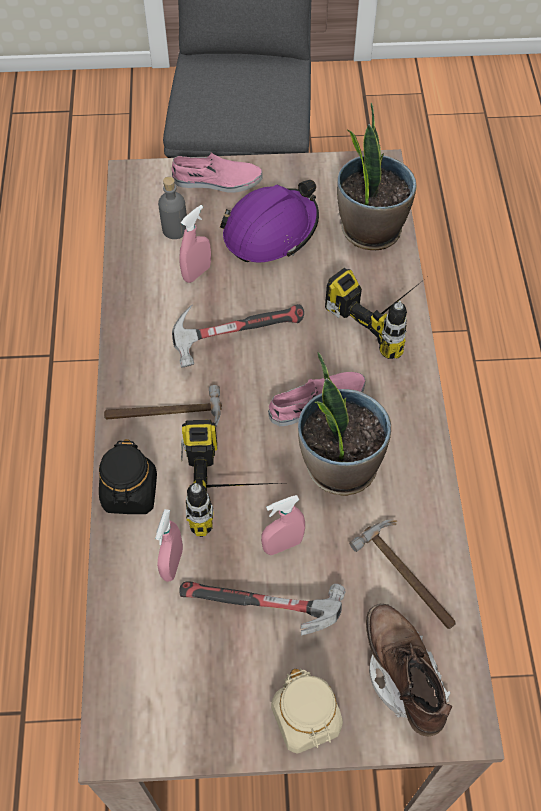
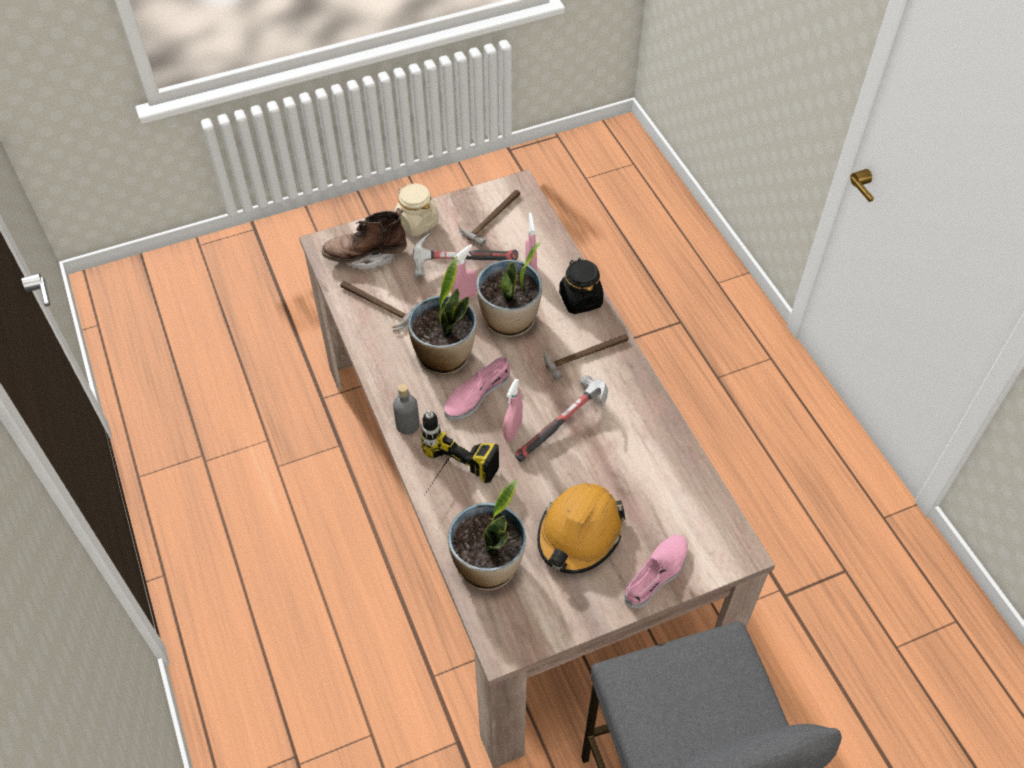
camera: 160 degrees right, 5 degrees down
grey bottle [158,177,187,239] -> grey bottle moved to [393,383,420,435]
pink shoe [172,152,263,193] -> pink shoe turned 150 degrees clockwise [624,535,688,608]
pink spray bottle [179,205,211,283] -> pink spray bottle moved to [503,379,523,441]
power drill [181,420,280,537] -> potted plant [476,243,542,337]
purple hard hat [220,180,319,262] -> orange hard hat [537,483,625,574]
brown boot [366,604,452,737] -> brown boot turned 120 degrees clockwise [322,208,407,269]
none -> hammer [458,190,520,247]

